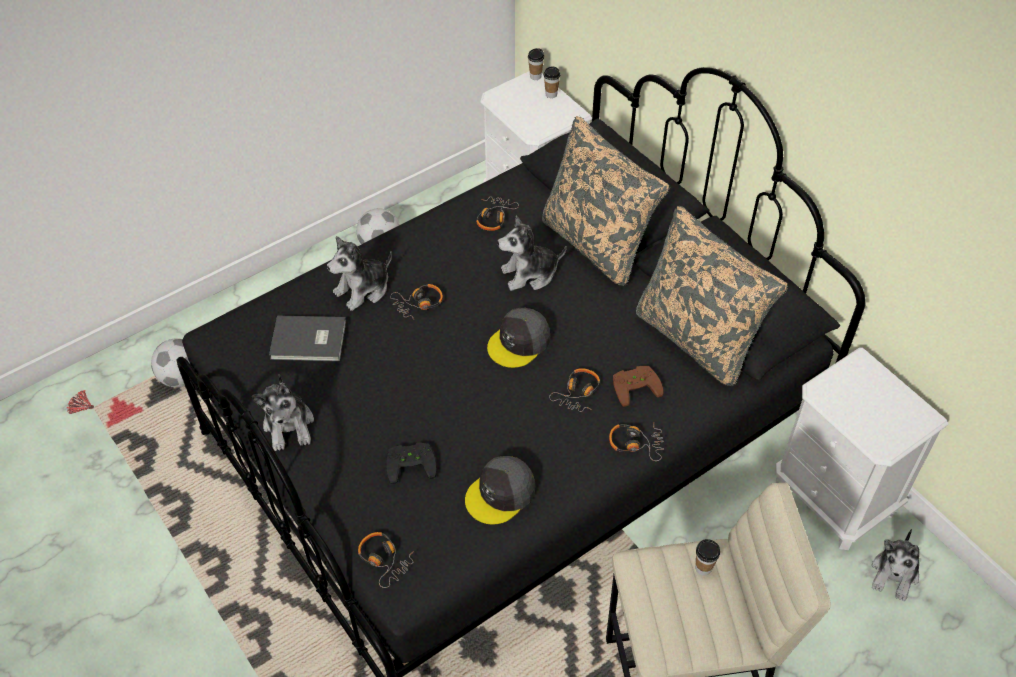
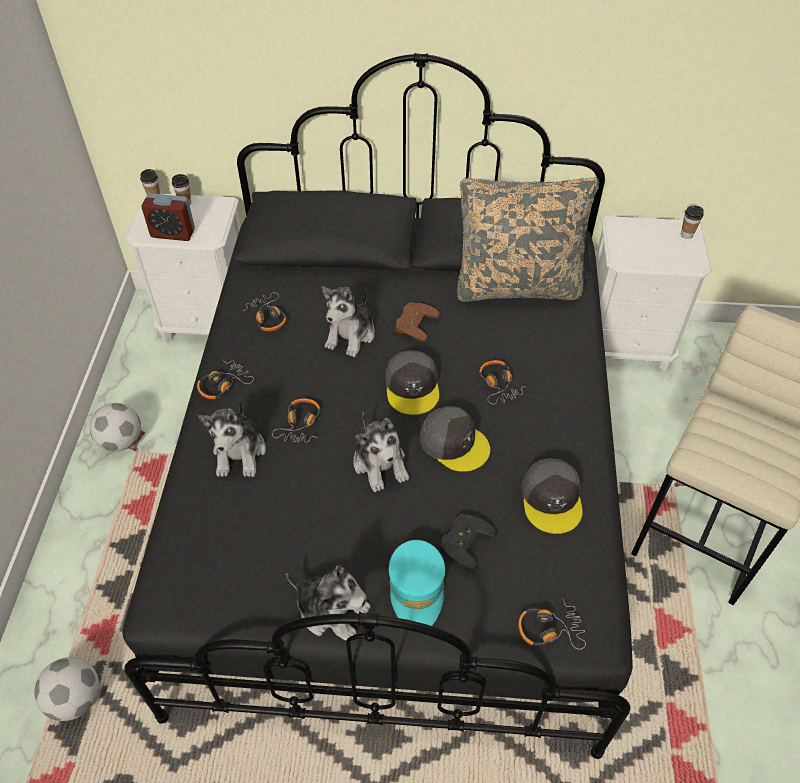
camera: 50 degrees left, 0 degrees up
grey book [269,315,346,362] -> none
grey pillow [542,116,670,287] -> none
headphones [609,424,664,461] -> headphones moved to [197,360,254,399]
brown game controller [613,366,664,407] -> brown game controller moved to [396,302,440,342]
cup [695,539,720,576] -> cup moved to [681,206,704,239]
plush toy [872,529,919,601] -> plush toy moved to [353,412,409,492]
none -> alarm clock [141,193,195,241]
none -> turquoise cap [389,540,445,626]
none -> grey cap [420,406,490,472]

